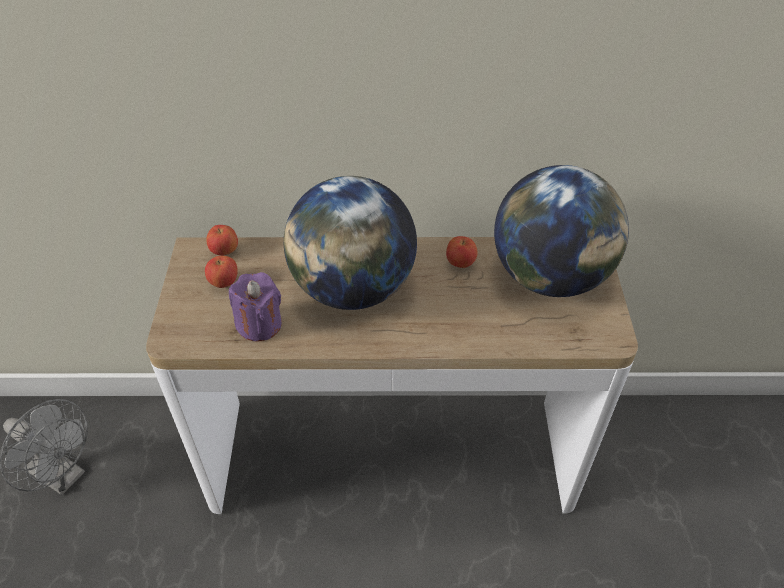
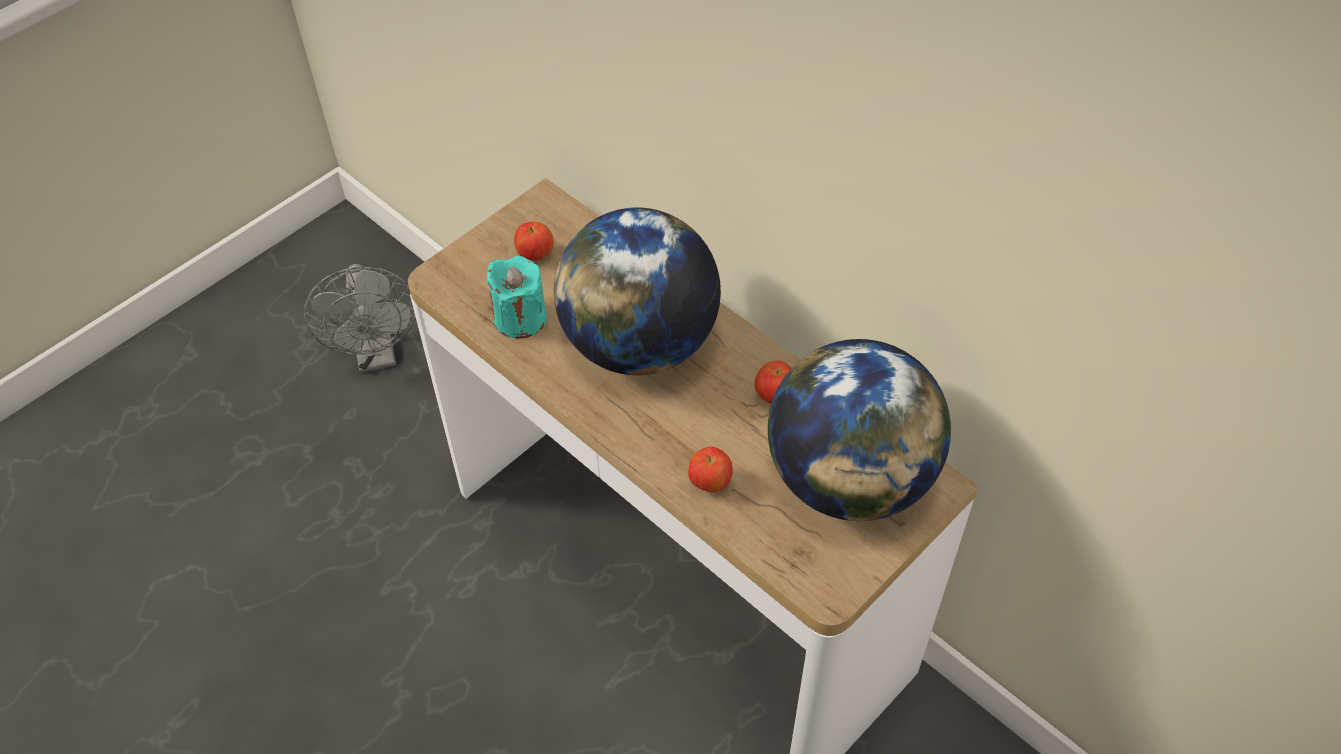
camera: 45 degrees right, 5 degrees up
apple [206,225,238,256] -> apple moved to [688,447,733,492]
purple candle [229,272,282,341] -> turquoise candle [487,256,547,339]

